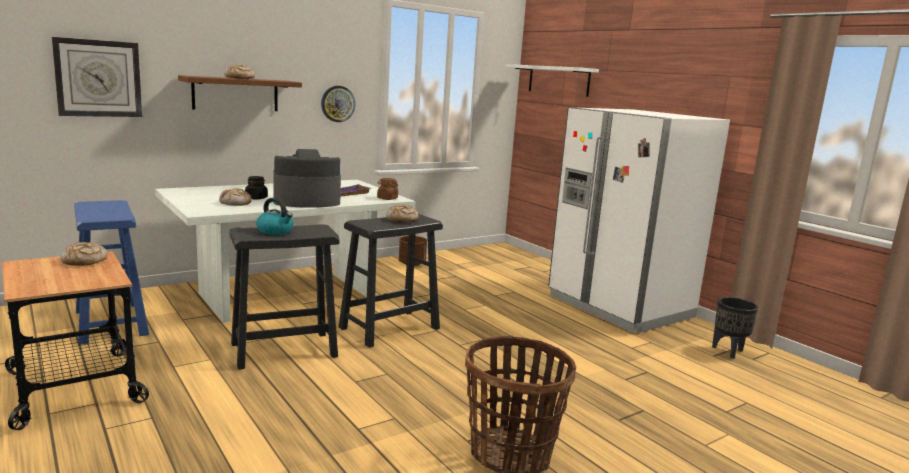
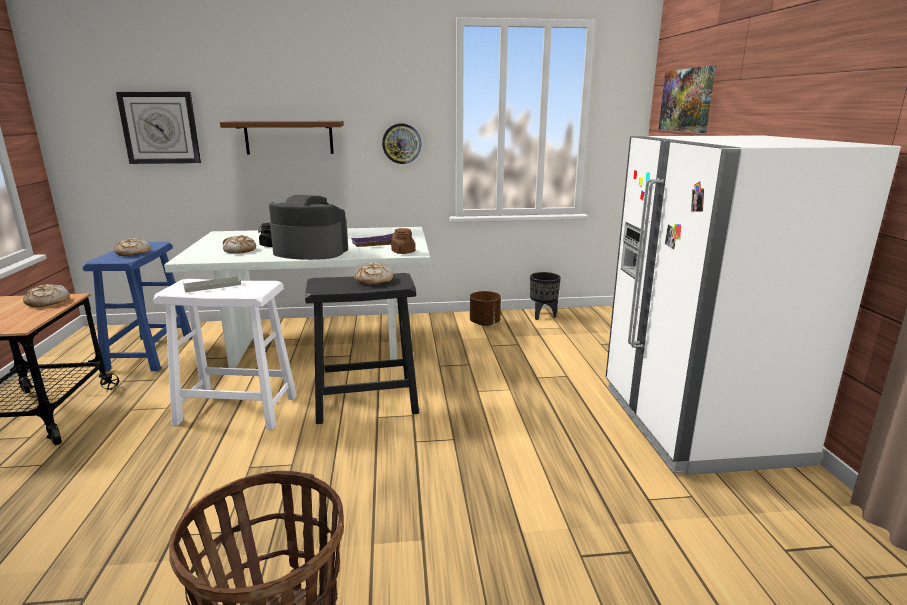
camera: 30 degrees right, 5 degrees up
bread [224,65,255,79] -> bread moved to [114,238,151,256]
black stool [230,224,340,370] -> white stool [153,279,297,430]
kettle [256,198,294,235] -> grey tray [183,274,241,293]
white shelf [505,64,599,96] -> picture [659,66,716,133]
black planter [712,297,758,359] -> black planter moved to [530,272,561,320]

